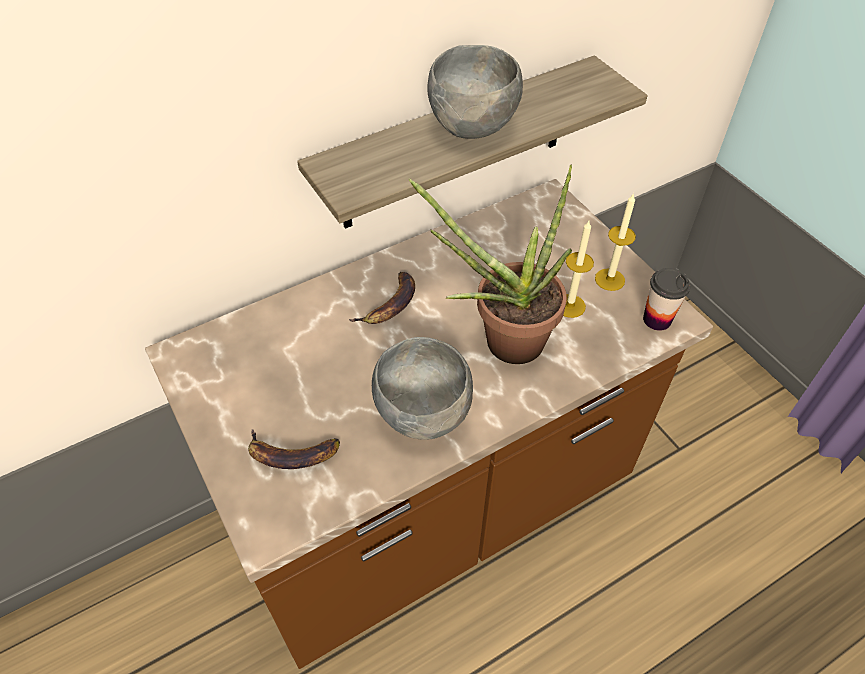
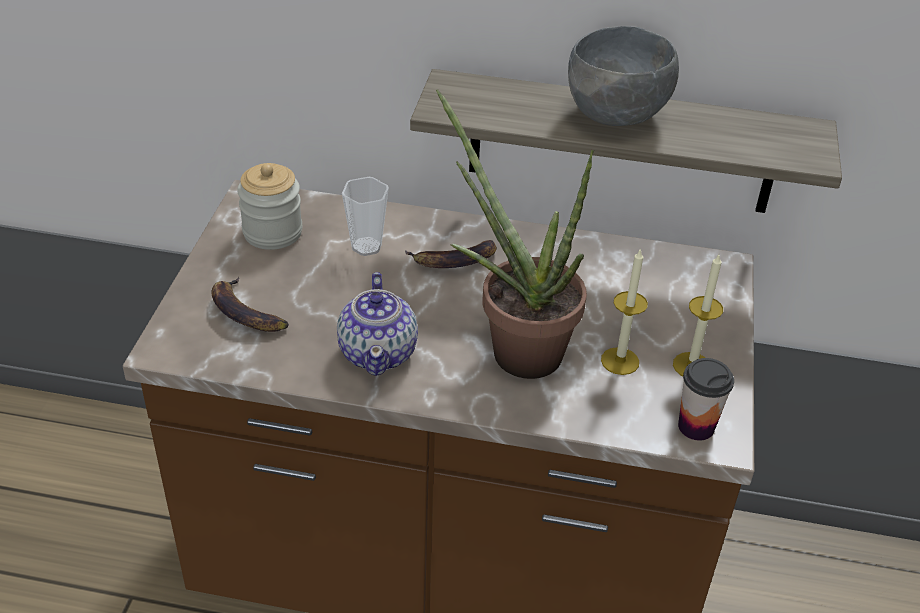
camera: 40 degrees right, 10 degrees down
grey bowl [372,337,473,440] -> teapot [337,272,418,376]
none -> jar [237,163,303,250]
none -> cup [342,177,389,256]

